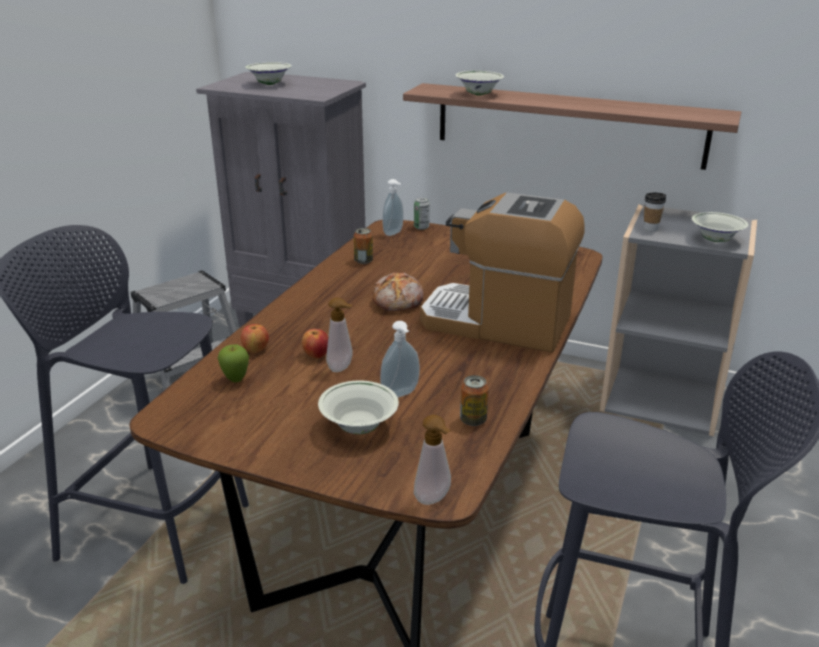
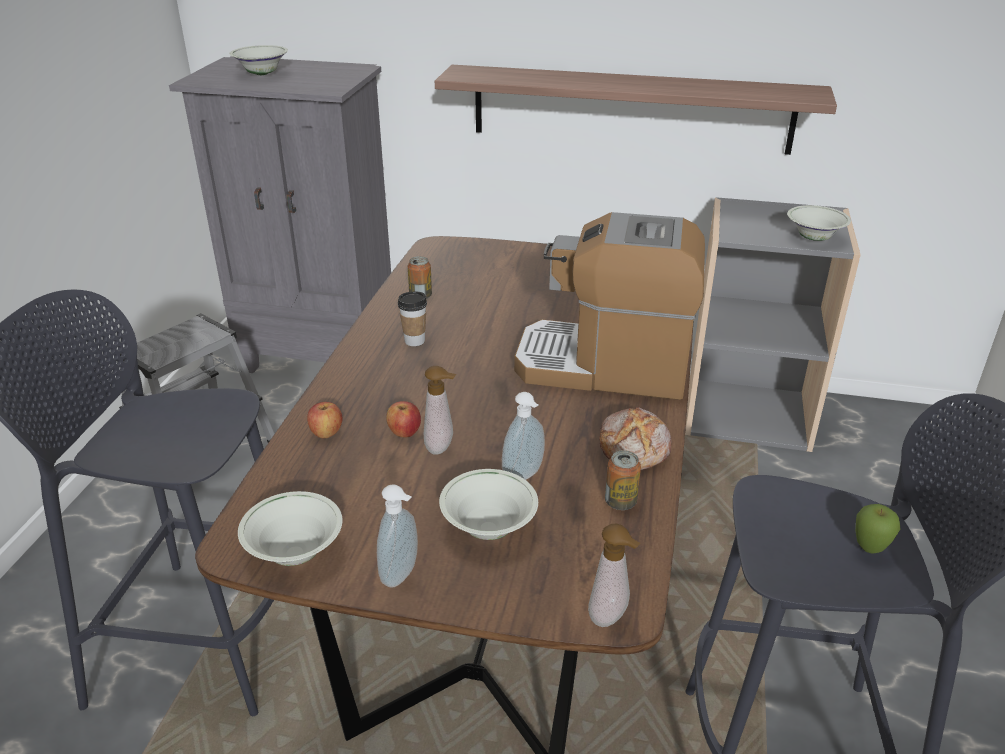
camera: 10 degrees left, 5 degrees up
apple [218,345,249,382] -> apple moved to [855,504,900,553]
bread [373,272,424,311] -> bread moved to [599,407,672,470]
soap dispenser [382,179,404,236] -> soap dispenser moved to [377,484,418,587]
can [414,197,430,230] -> none
white bowl [456,71,504,96] -> white bowl moved to [238,491,342,566]
cup [643,193,666,232] -> cup moved to [398,292,427,346]

